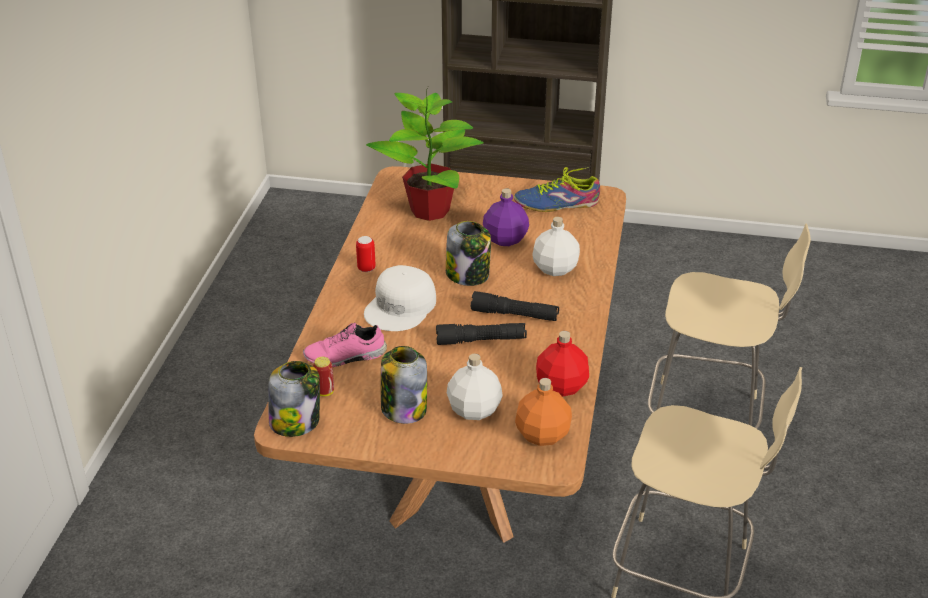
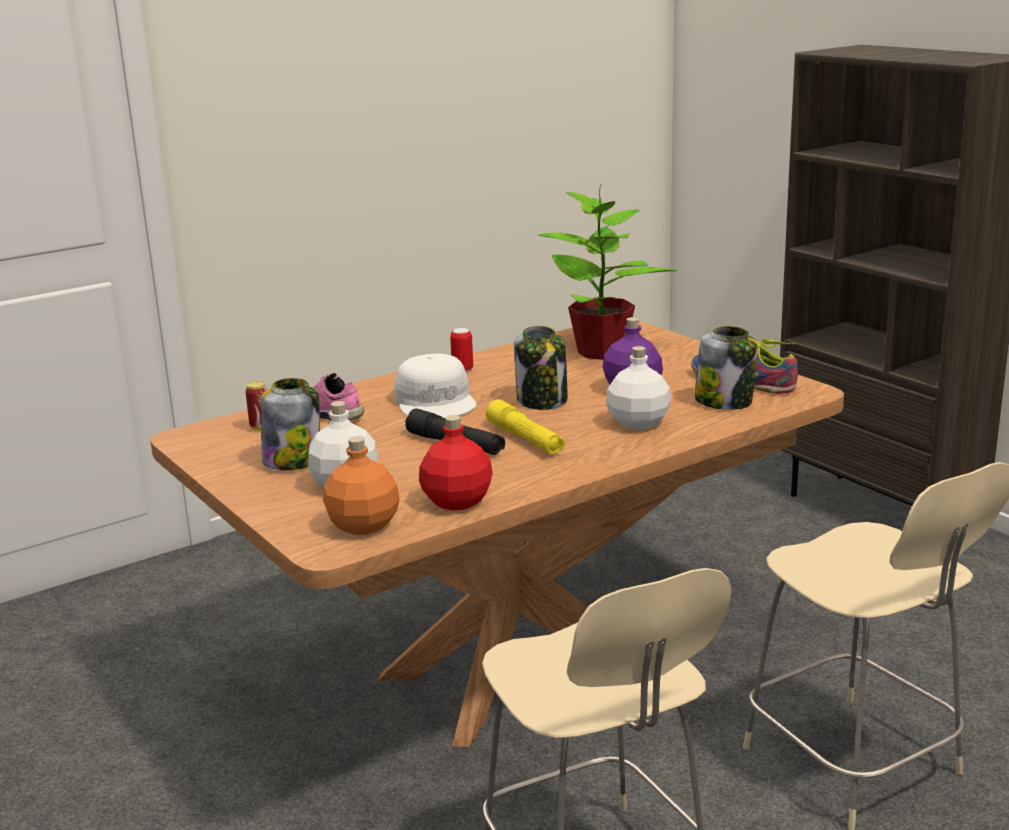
camera: 45 degrees right, 15 degrees down
jar [268,361,320,437] -> jar moved to [695,326,758,410]
white cap [364,265,436,331] -> white cap turned 90 degrees counterclockwise [394,354,476,418]
black flashlight [471,291,559,321] -> yellow flashlight [486,399,565,454]

